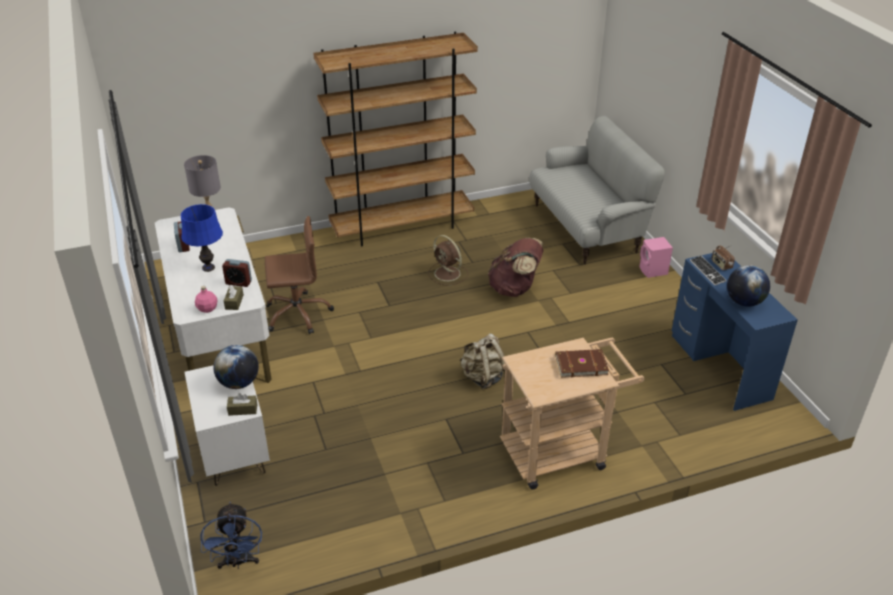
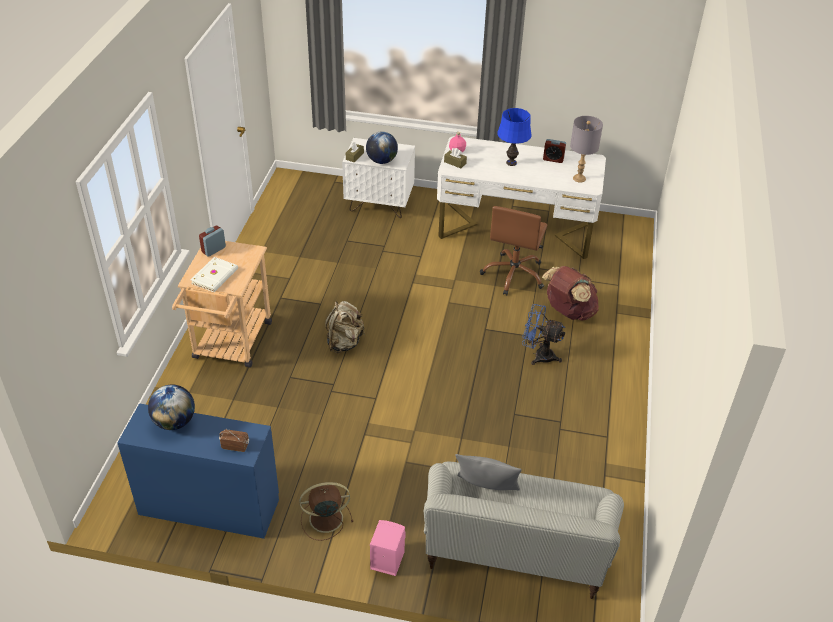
camera: 120 degrees right, 5 degrees up
blue fan [200,502,262,569] -> blue fan moved to [522,304,565,365]
alarm clock [222,259,252,287] -> alarm clock moved to [199,225,226,257]
brown bookcase [313,32,478,246] -> none
brown fan [429,235,468,286] -> brown fan moved to [299,482,353,541]
brown backpack [488,238,544,297] -> brown backpack moved to [542,266,599,321]
brown book [555,349,609,378] -> white book [190,257,238,292]
keyboard [690,256,727,285] -> none
none -> grey pillow [455,454,522,491]

